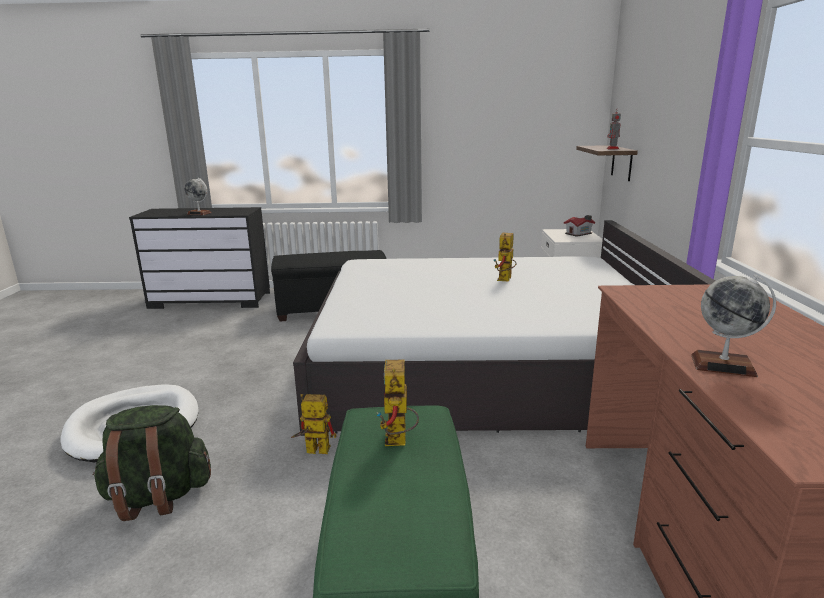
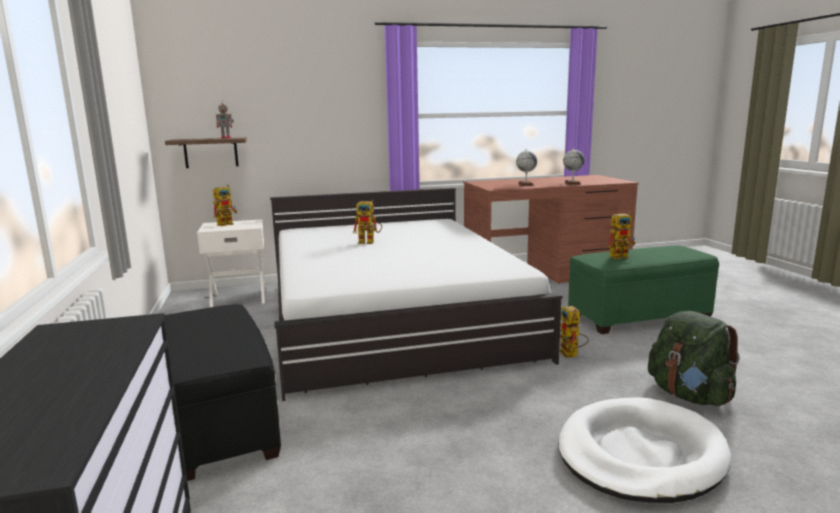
camera: 105 degrees left, 5 degrees down
globe [184,178,212,215] -> globe moved to [516,149,537,186]
toy house [564,215,595,237] -> toy robot [213,185,237,226]

